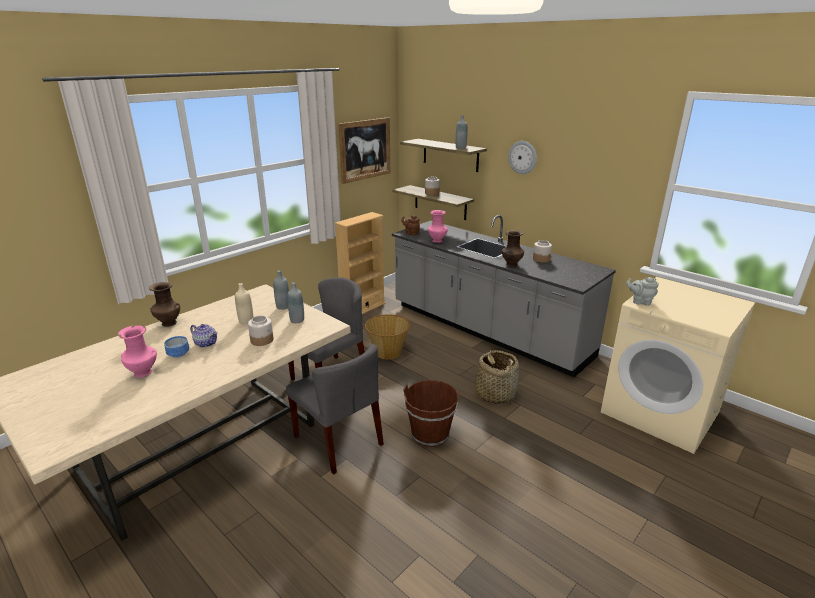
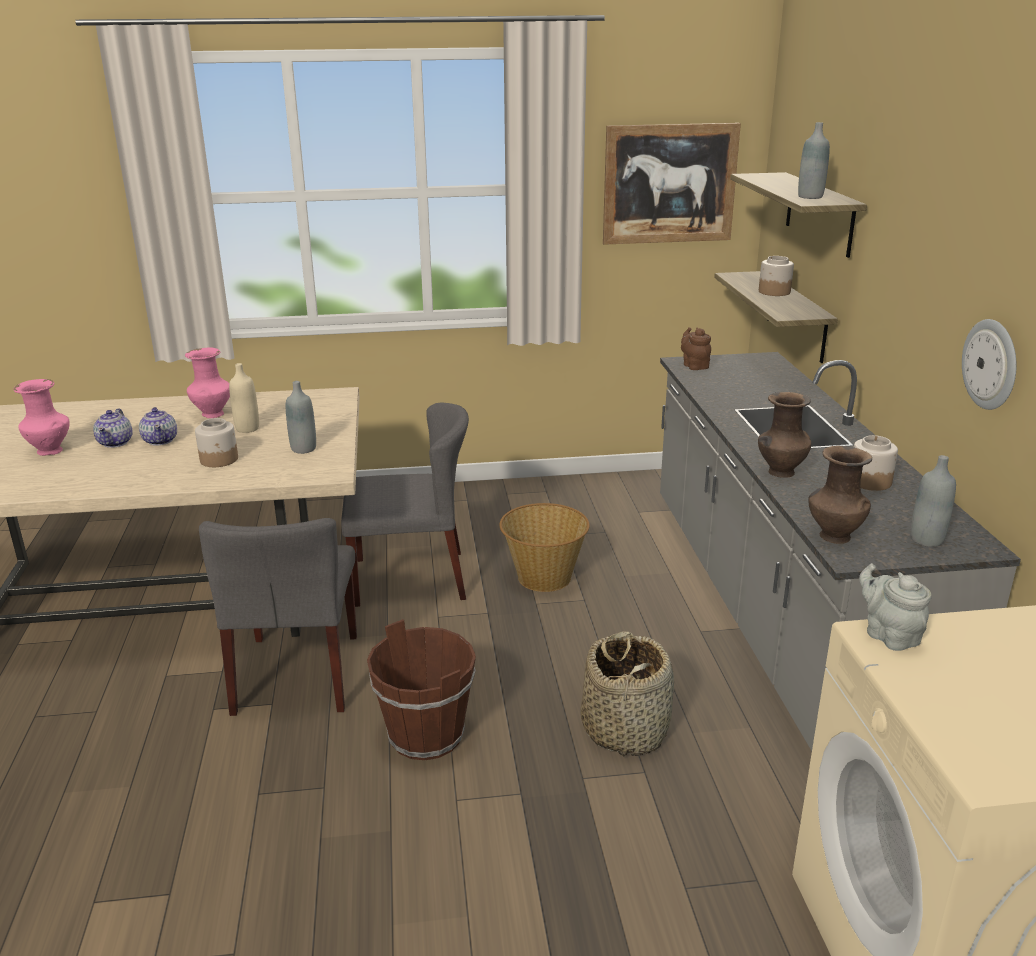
camera: 40 degrees right, 0 degrees up
brown vase [149,282,180,327] -> brown vase moved to [808,446,872,544]
bowl [164,336,189,358] -> teapot [93,408,133,448]
grey bottle [273,270,289,310] -> grey bottle moved to [911,455,956,547]
beige bookcase [334,212,385,314] -> none
pink vase [428,210,448,243] -> pink vase moved to [185,347,230,418]
wall clock [508,141,537,174] -> wall clock moved to [962,319,1017,410]

